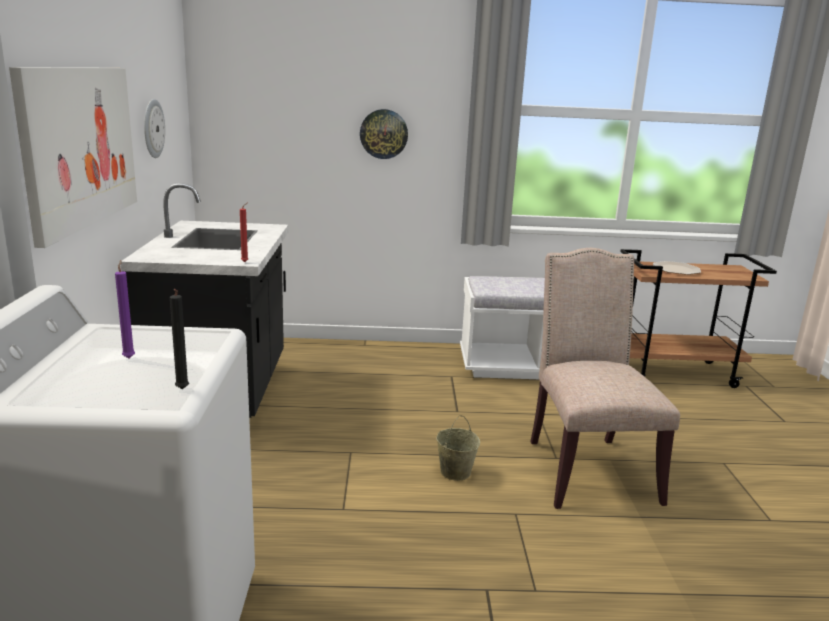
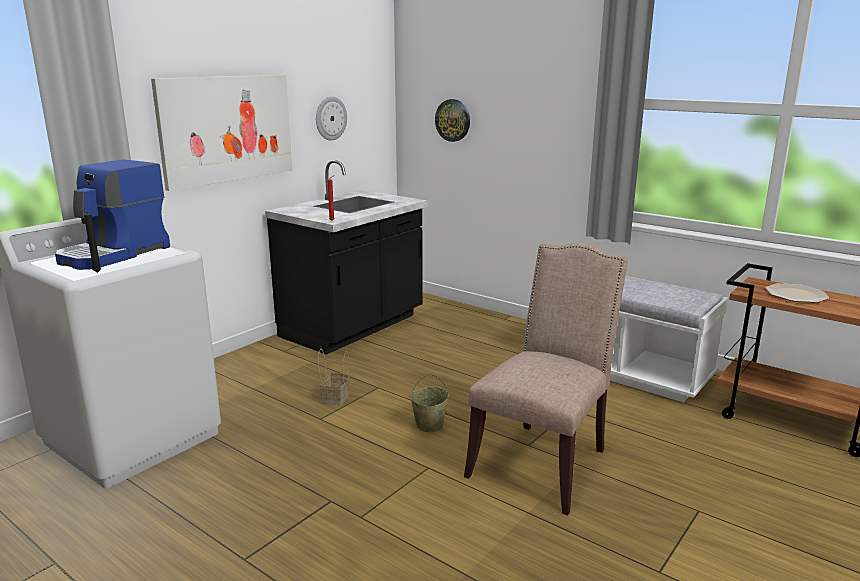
camera: 40 degrees right, 0 degrees up
purple candle [115,260,135,358] -> coffee machine [55,159,170,270]
wall clock [360,109,408,159] -> wall clock moved to [435,99,470,142]
none -> basket [318,349,350,405]

